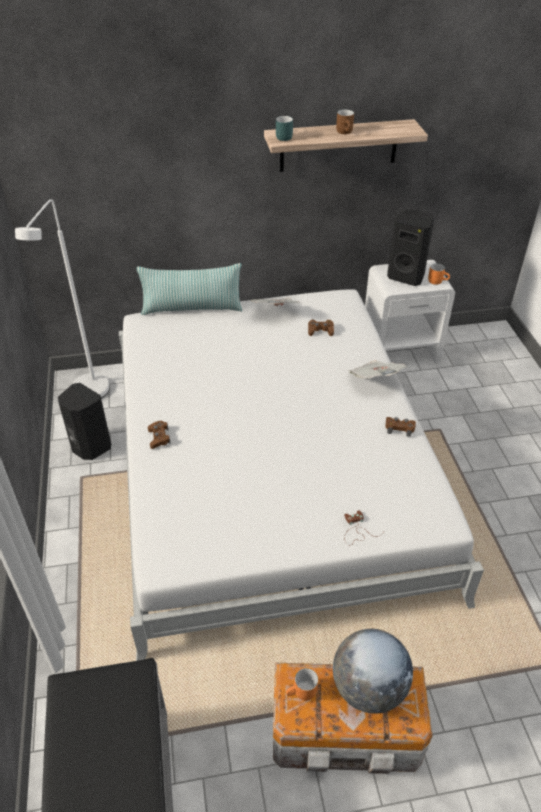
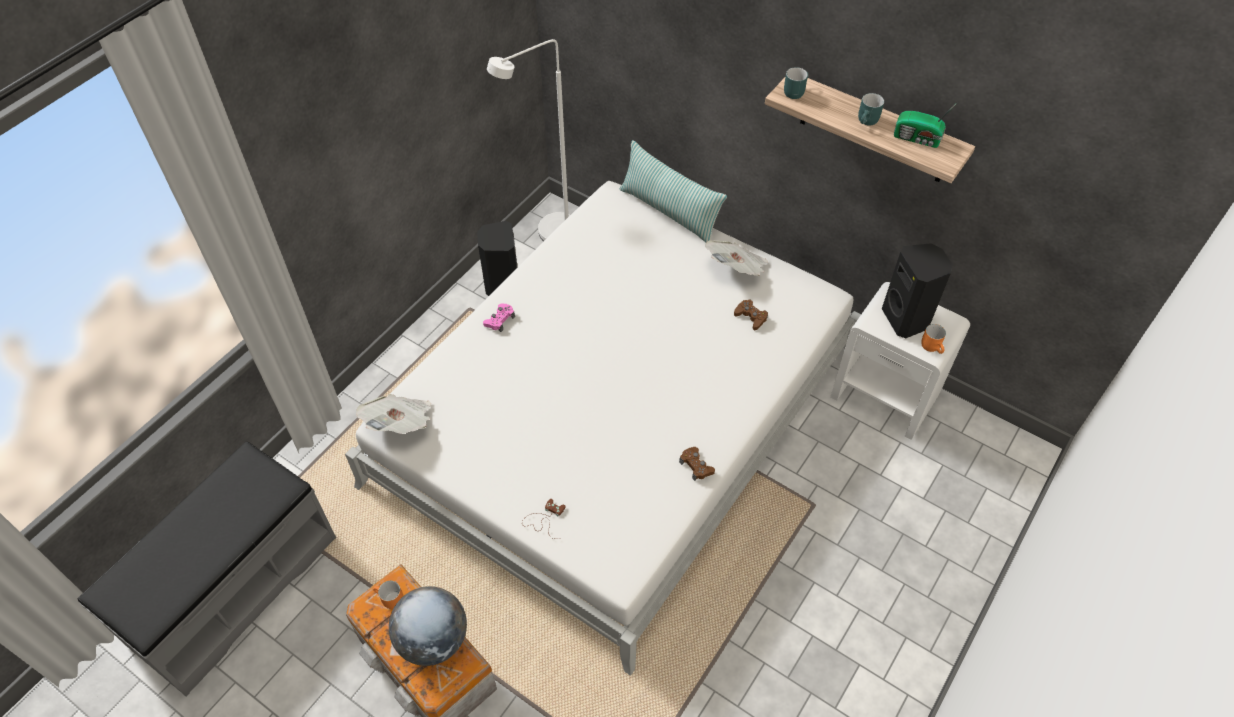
camera: 45 degrees right, 10 degrees up
brown game controller [148,421,171,449] -> pink game controller [483,303,515,332]
brown mug [336,110,354,134] -> turquoise mug [858,93,884,125]
newspaper [348,360,407,379] -> newspaper moved to [356,394,431,434]
none -> radio [894,103,957,148]

